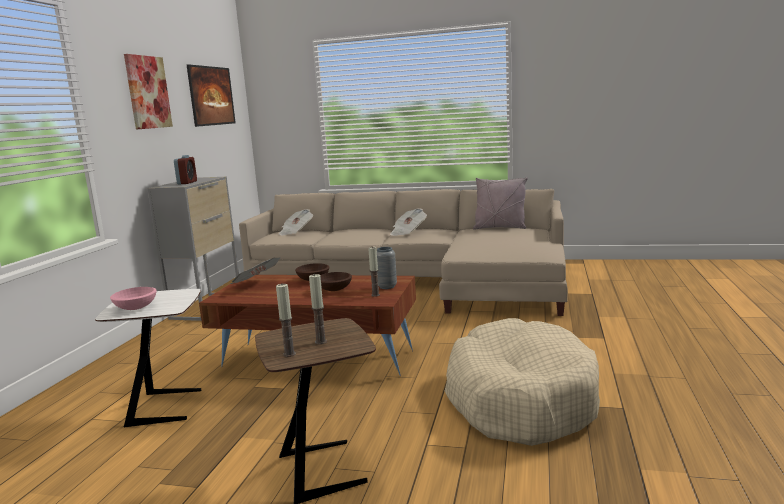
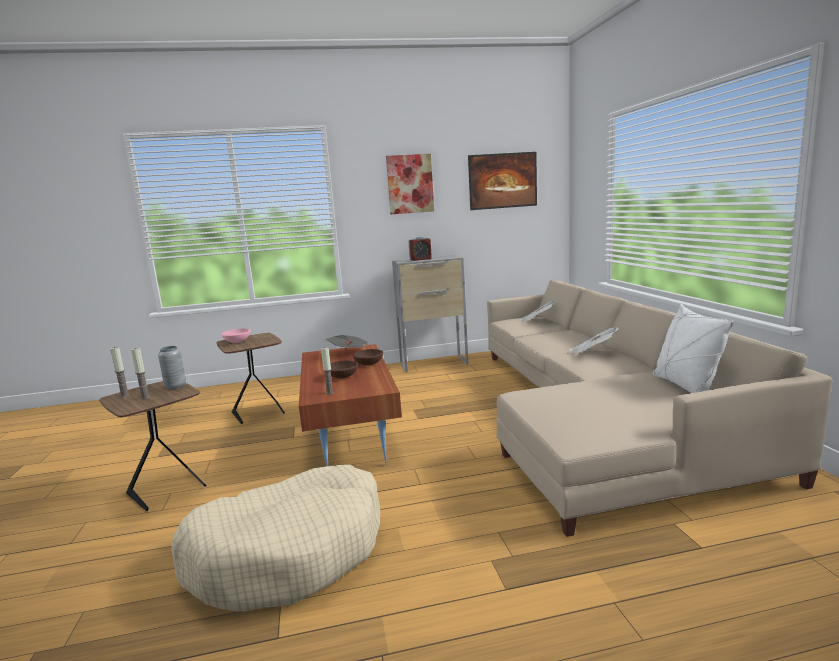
camera: 65 degrees right, 0 degrees up
white side table [95,289,201,428] -> brown side table [217,333,285,424]
grey vase [377,247,397,289] -> grey vase moved to [158,346,186,389]
purple pillow [473,177,527,230] -> white pillow [653,304,734,393]

